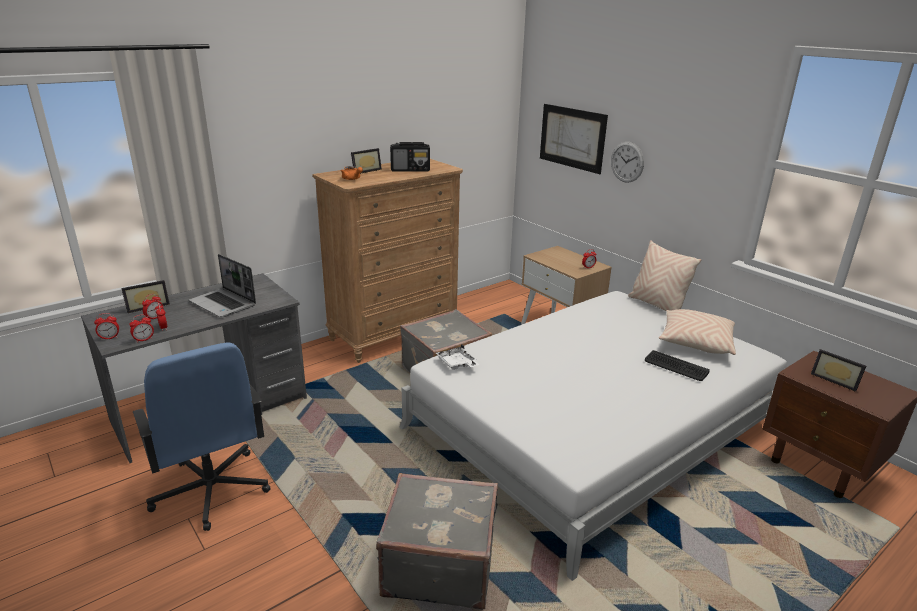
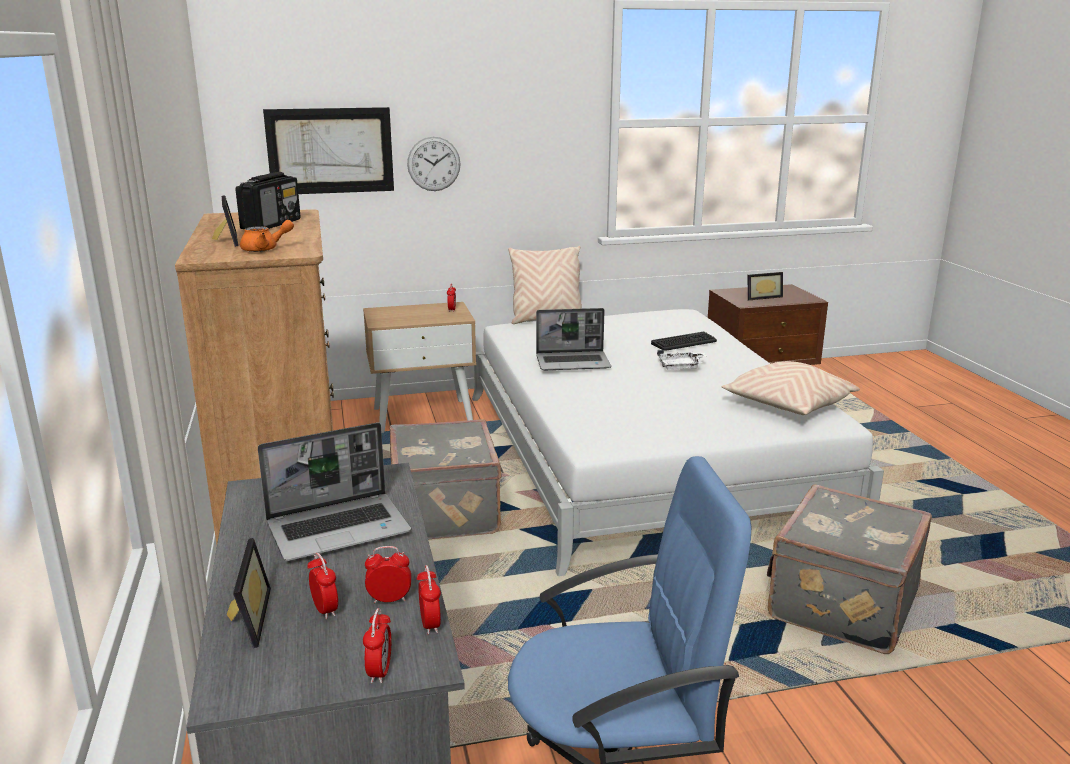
camera: 65 degrees left, 5 degrees down
white tray [436,344,479,370] -> white tray moved to [657,350,707,370]
beige pillow [659,309,736,355] -> beige pillow moved to [721,361,860,415]
none -> laptop [536,308,611,370]

